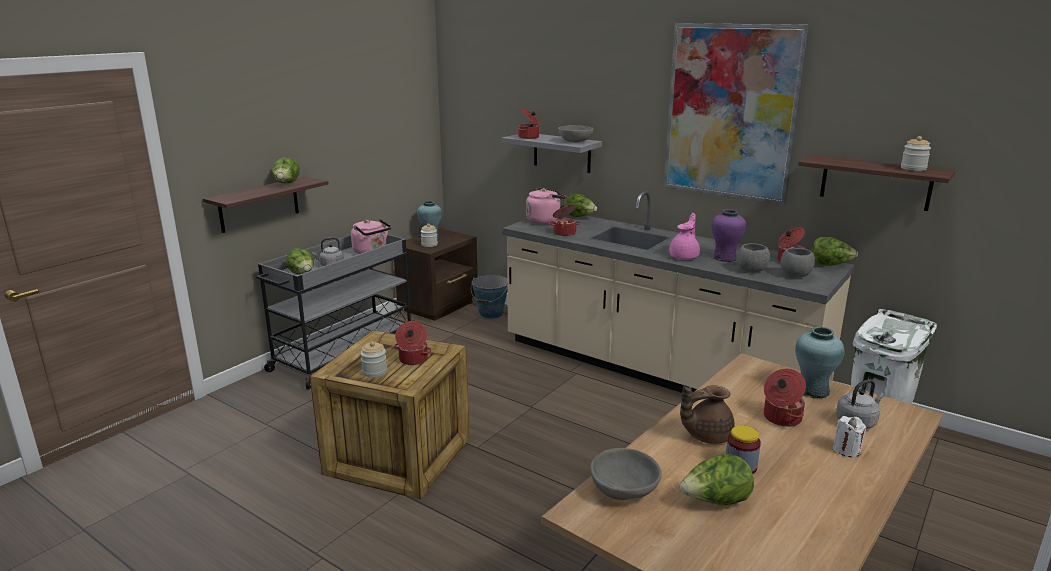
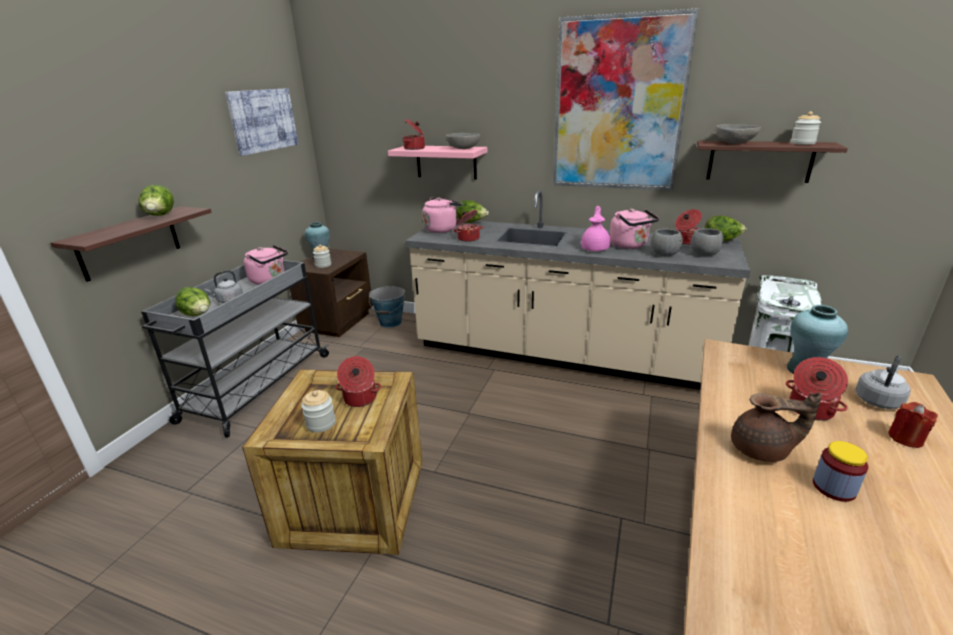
camera: 15 degrees left, 5 degrees up
grey shelf [502,134,602,173] -> pink shelf [388,146,487,180]
grey bowl [590,448,662,500] -> grey bowl moved to [715,124,761,144]
brown teapot [680,385,735,444] -> brown teapot turned 135 degrees counterclockwise [731,392,822,462]
lettuce [680,454,754,505] -> none
purple vase [711,209,746,262] -> pink kettle [610,209,659,249]
white candle [833,416,866,457] -> red candle [888,402,938,448]
none -> picture [225,88,298,156]

